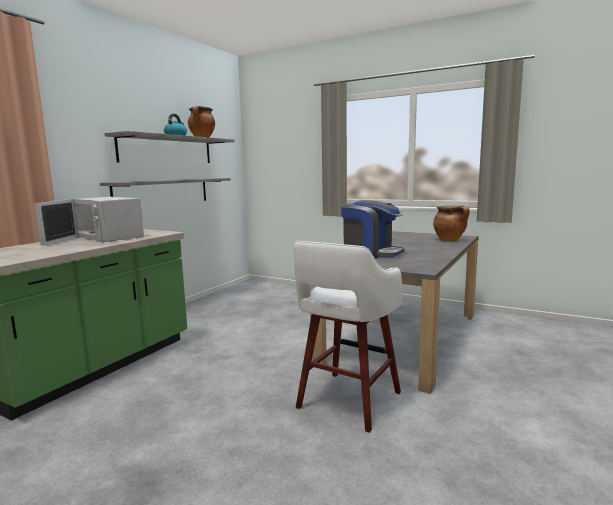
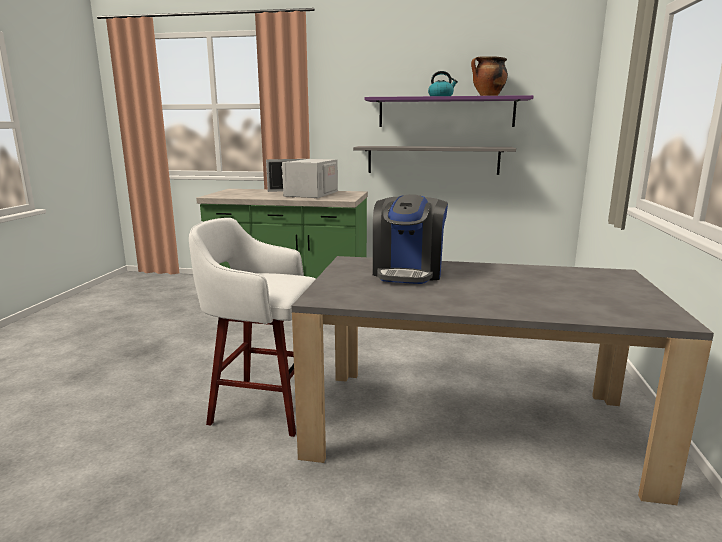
camera: 70 degrees right, 5 degrees up
grey shelf [105,131,234,163] -> purple shelf [365,95,533,127]
cooking pot [433,206,470,241] -> none

